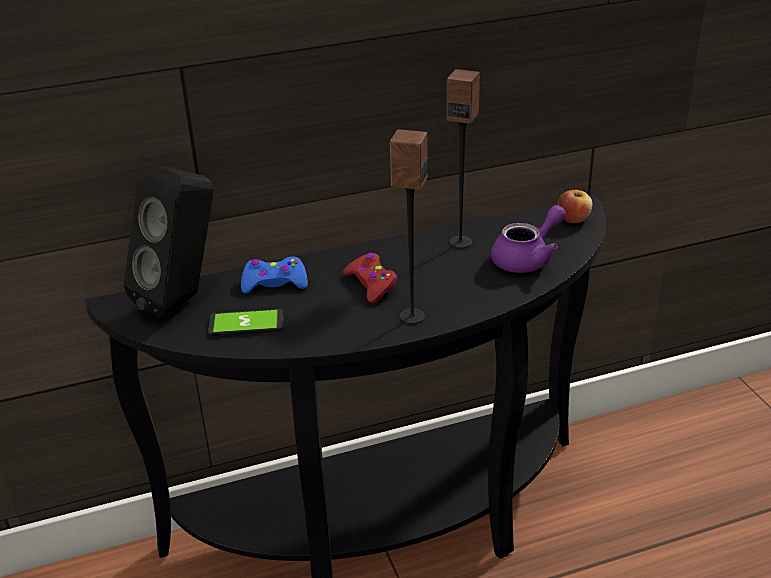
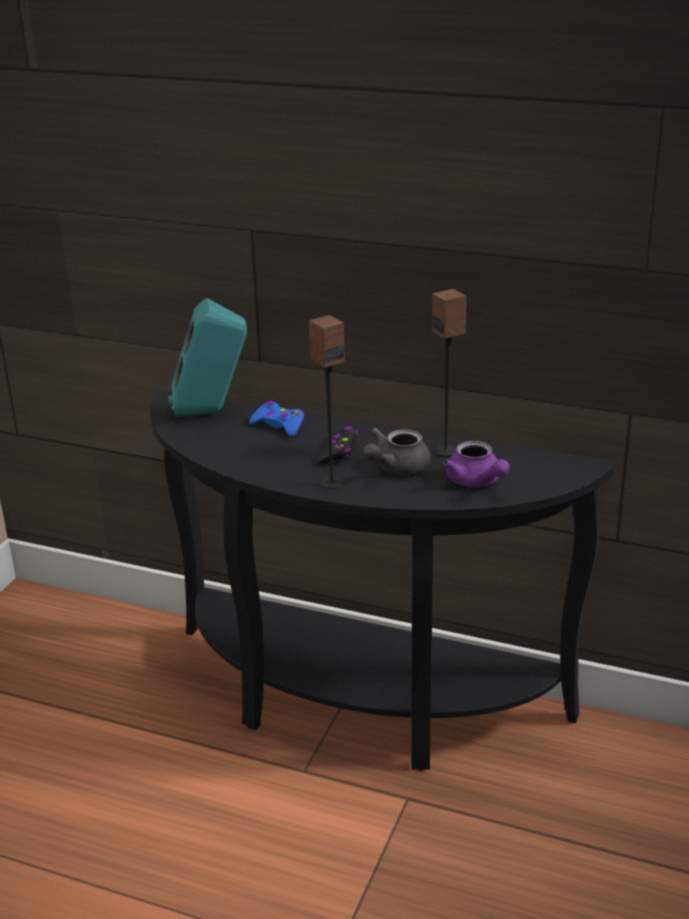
camera: 40 degrees right, 5 degrees down
black speaker [124,165,213,319] -> turquoise speaker [168,298,247,417]
phone [208,309,283,336] -> none
red game controller [343,253,397,303] -> black game controller [317,426,358,464]
purple teapot [491,205,566,273] -> purple teapot turned 60 degrees clockwise [444,441,510,487]
apple [557,188,592,223] -> none
none -> grey teapot [363,427,431,475]

